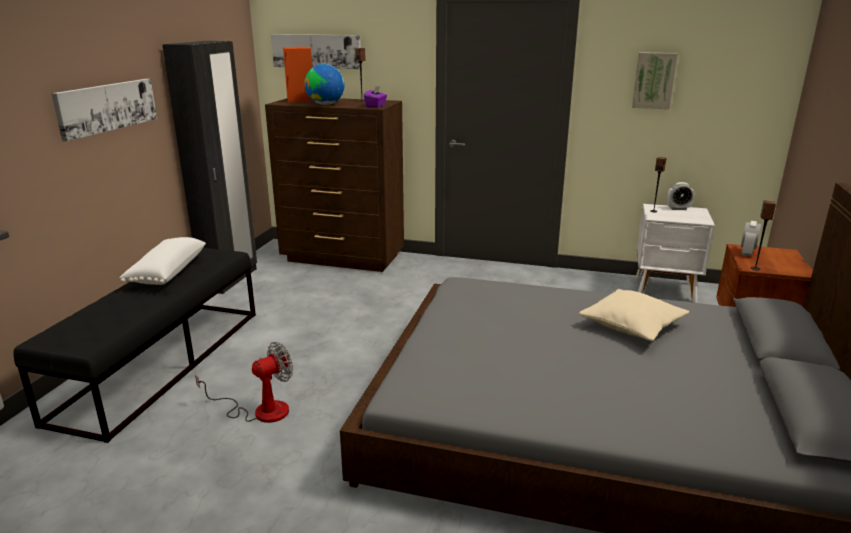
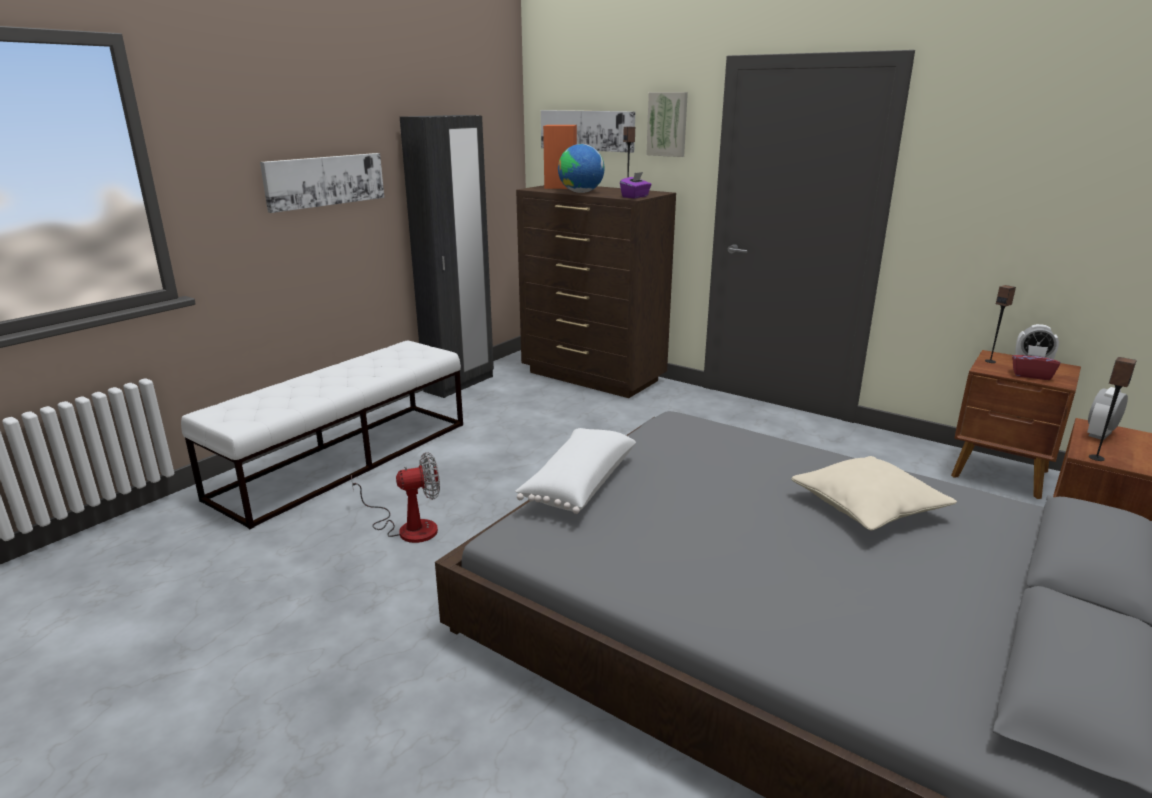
camera: 20 degrees right, 0 degrees up
black bench [13,248,256,443] -> white bench [181,340,463,529]
white pillow [119,237,206,285] -> white pillow moved to [515,428,636,514]
picture [632,52,678,109] -> picture moved to [646,92,688,157]
white nightstand [635,204,715,303] -> brown nightstand [951,350,1081,499]
none -> red tissue box [1012,345,1060,380]

